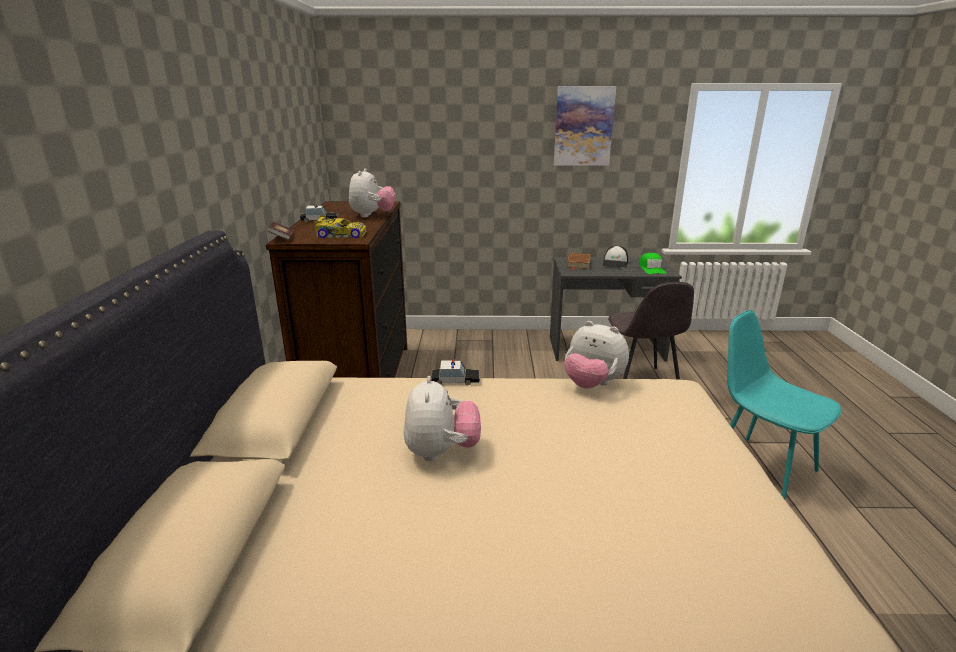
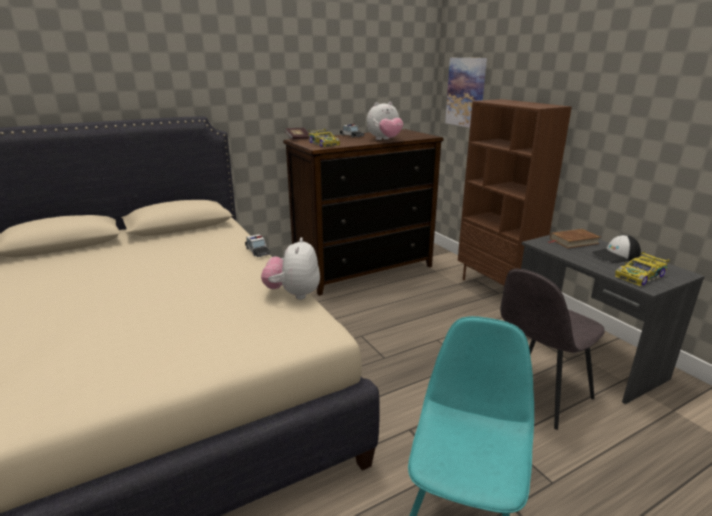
camera: 60 degrees right, 0 degrees up
plush toy [403,376,481,461] -> none
picture [554,86,616,166] -> picture moved to [445,58,487,128]
green cap [639,253,666,274] -> toy car [615,251,670,286]
none -> brown bookcase [458,99,572,285]

